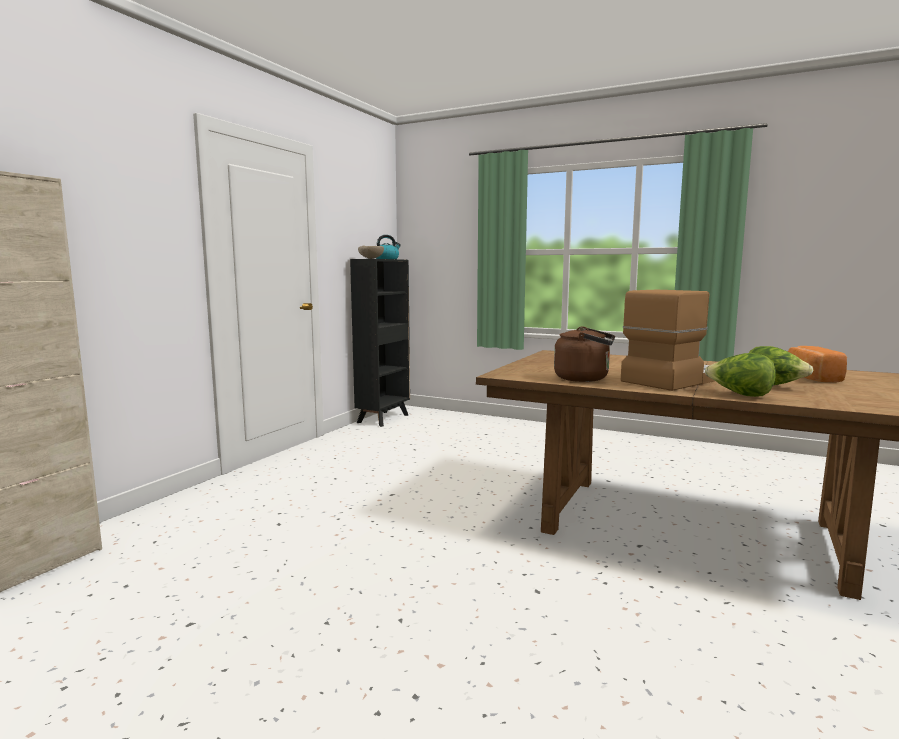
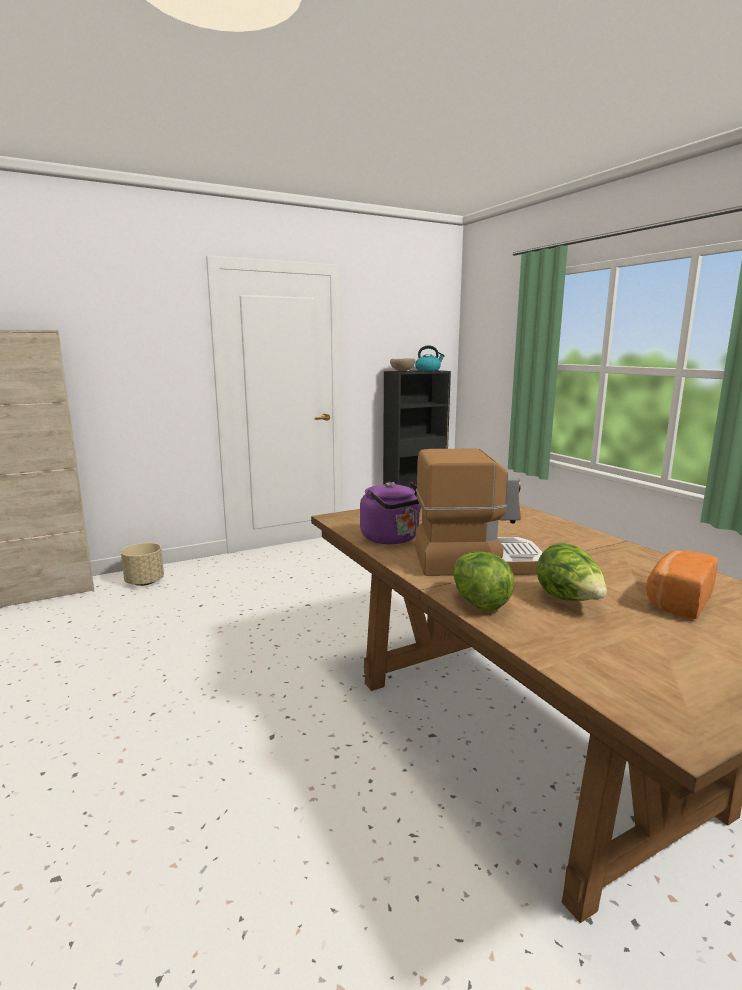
camera: 35 degrees right, 5 degrees up
brown kettle [554,327,615,382] -> purple kettle [360,482,421,544]
none -> beige planter [121,543,164,586]

